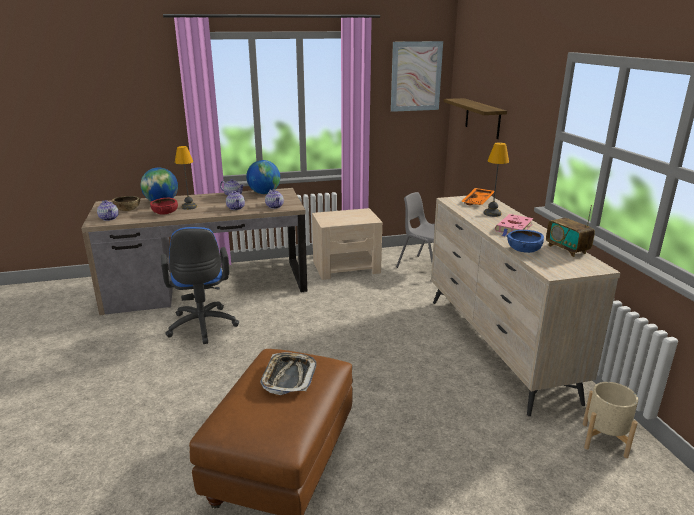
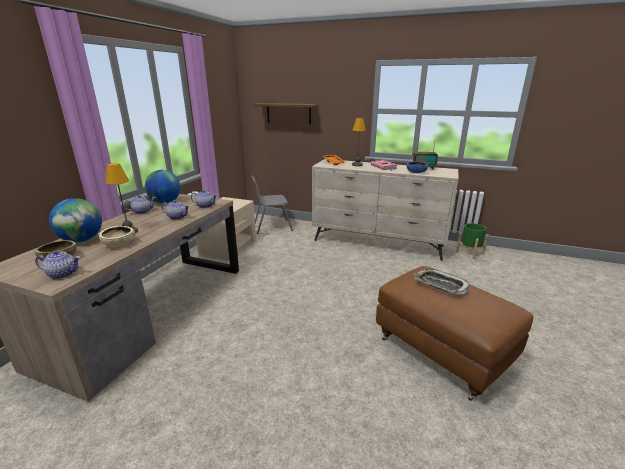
camera: 55 degrees left, 0 degrees up
red bowl [150,198,178,215] -> beige bowl [98,226,136,247]
blue office chair [161,227,239,344] -> none
picture [391,41,443,112] -> none
beige planter [583,382,638,458] -> green planter [456,223,489,259]

